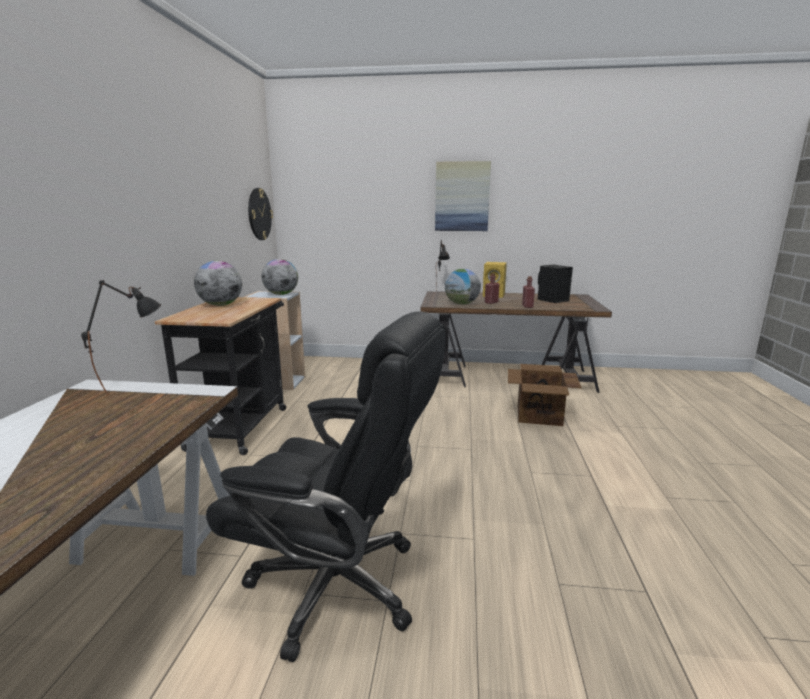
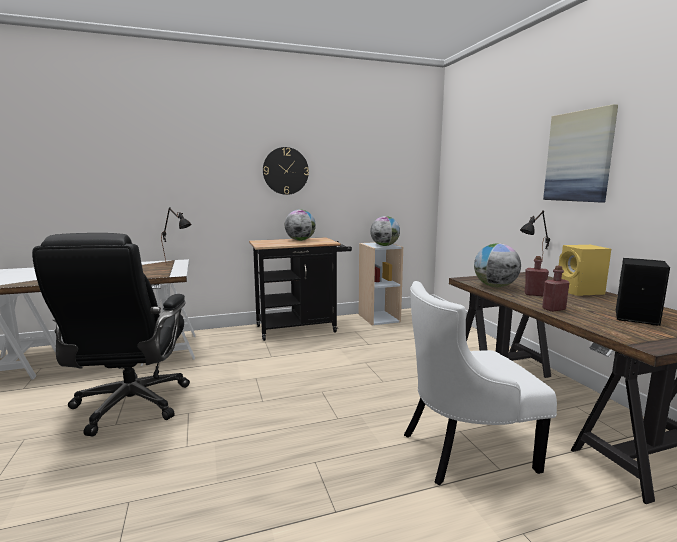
camera: 65 degrees right, 5 degrees down
wall clock [248,188,273,240] -> wall clock moved to [263,147,309,195]
cardboard box [508,364,582,426] -> white chair [404,281,557,485]

